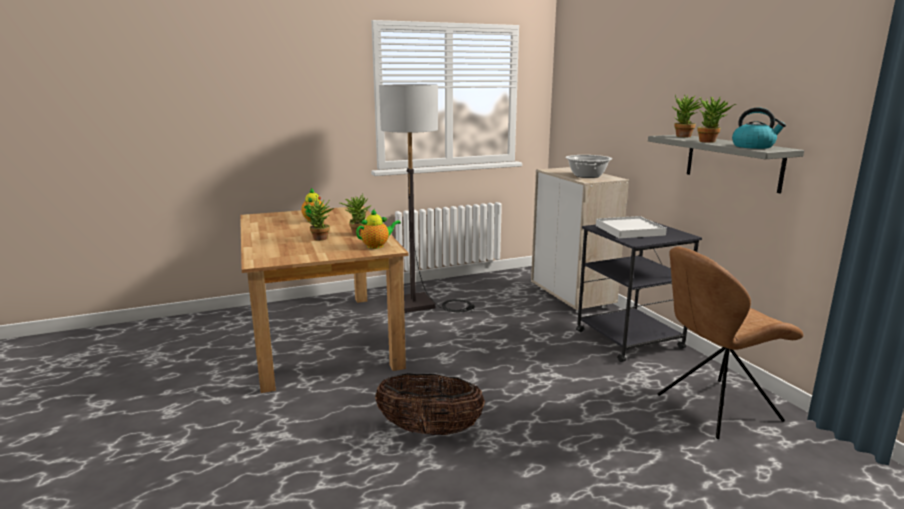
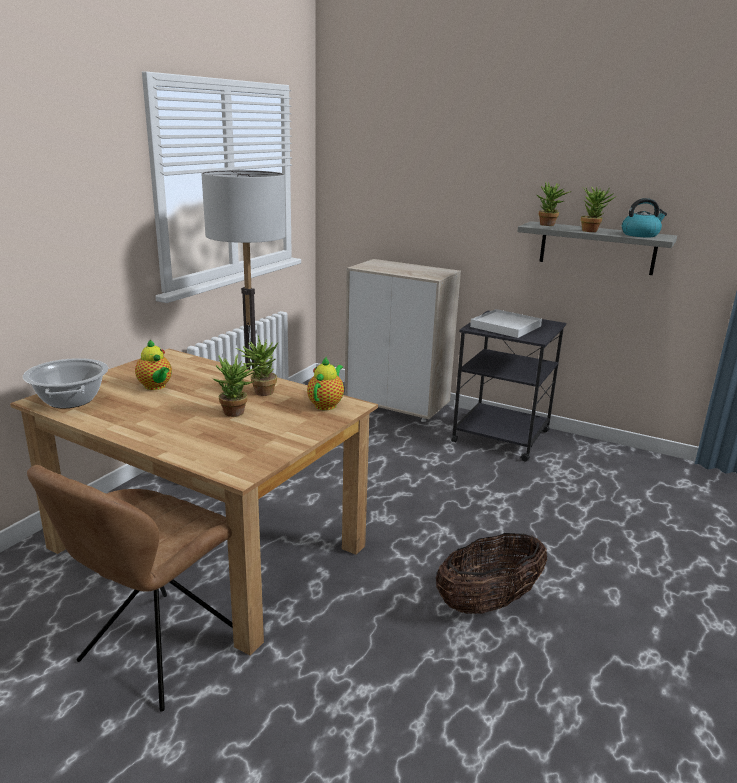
camera: 40 degrees left, 5 degrees up
cooking pot [565,155,612,178] -> cooking pot moved to [23,358,108,408]
brown chair [657,246,803,439] -> brown chair moved to [27,465,233,712]

